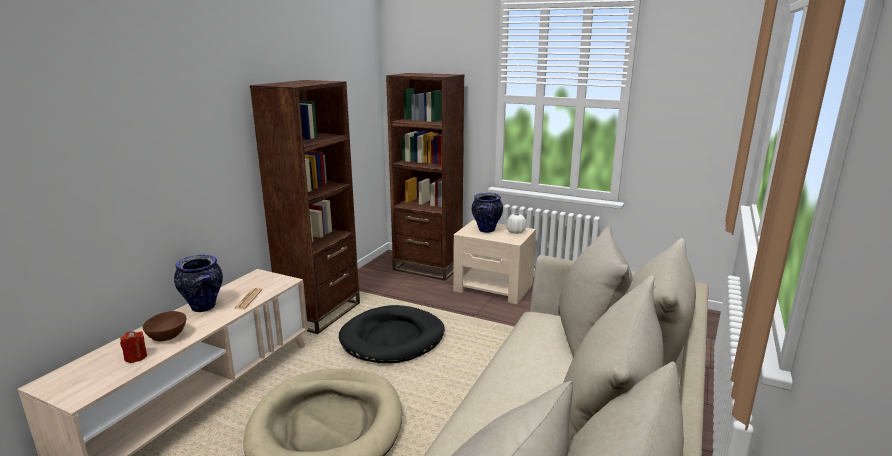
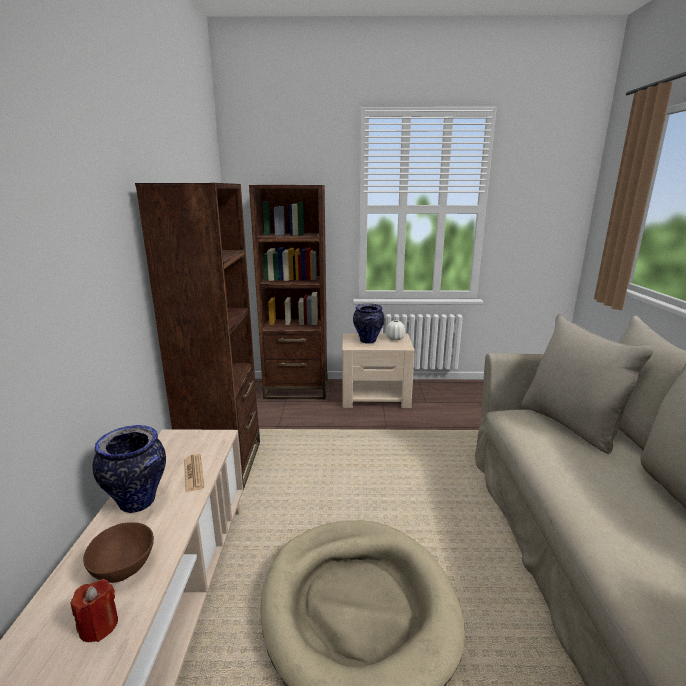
camera: 25 degrees left, 0 degrees up
black dog bed [339,305,445,363] -> none

